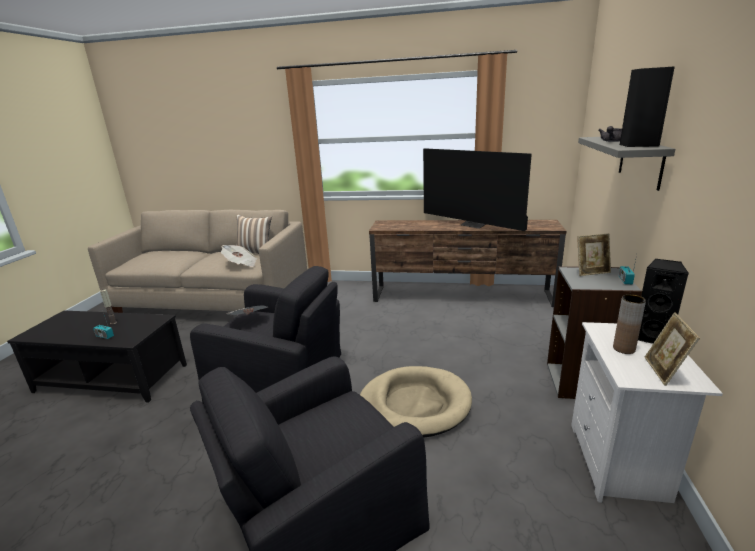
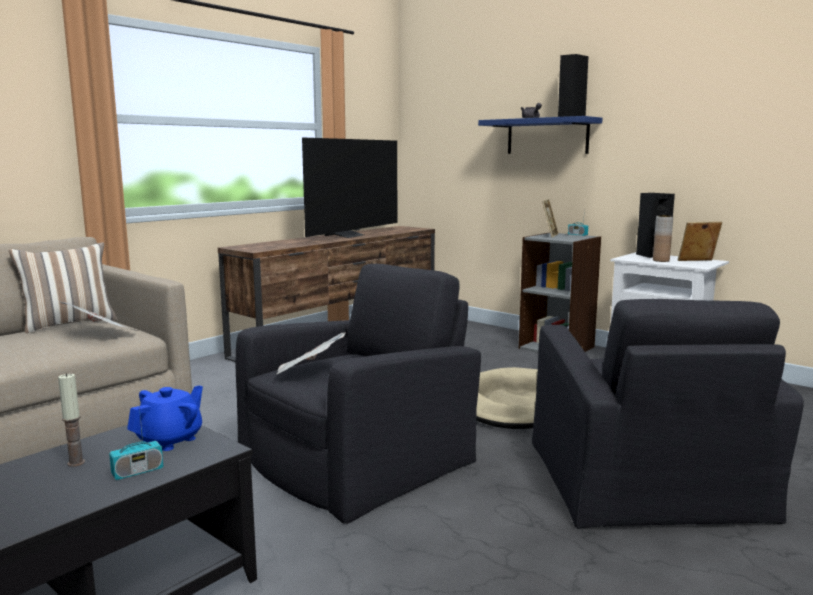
camera: 60 degrees left, 10 degrees down
television [423,148,532,231] -> television turned 45 degrees counterclockwise [302,138,397,238]
grey shelf [578,137,675,191] -> blue shelf [478,116,603,154]
picture frame [645,312,700,386] -> picture frame turned 135 degrees clockwise [677,222,722,261]
none -> blue teapot [127,386,203,451]

